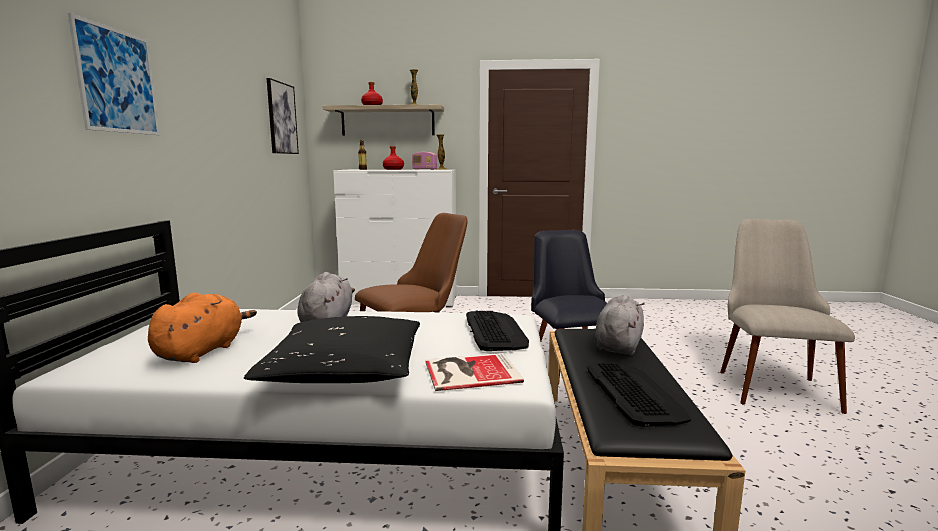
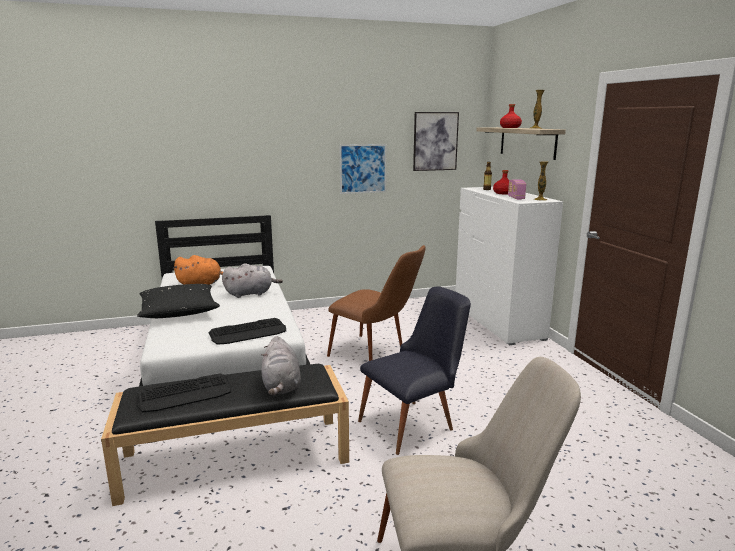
camera: 70 degrees right, 5 degrees up
picture [68,13,160,135] -> picture moved to [339,144,387,194]
book [425,353,524,391] -> none
grey plush toy [596,295,644,355] -> grey plush toy turned 75 degrees clockwise [261,336,301,395]

